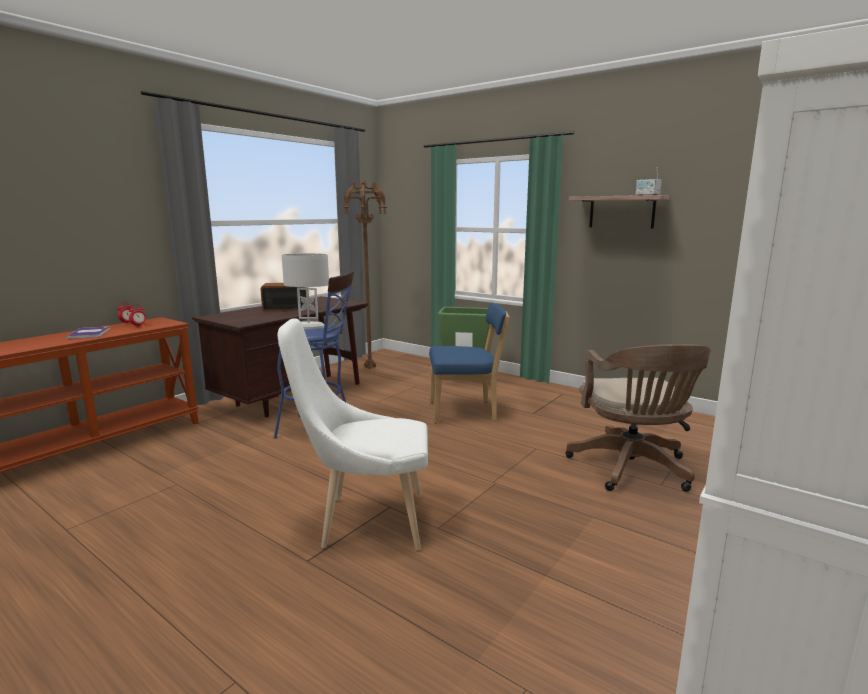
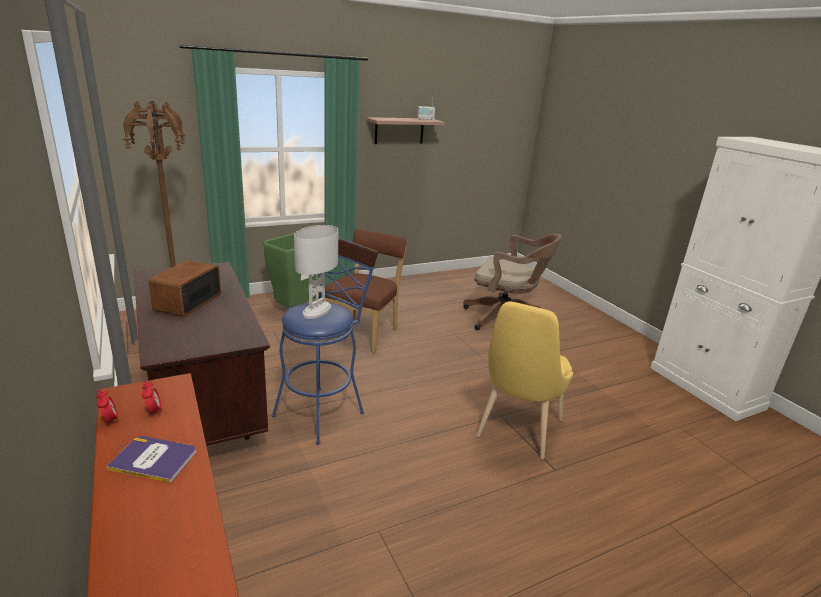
camera: 65 degrees left, 10 degrees up
white chair [278,318,428,550] -> yellow chair [476,301,573,459]
blue chair [429,302,510,423] -> brown chair [325,229,407,353]

